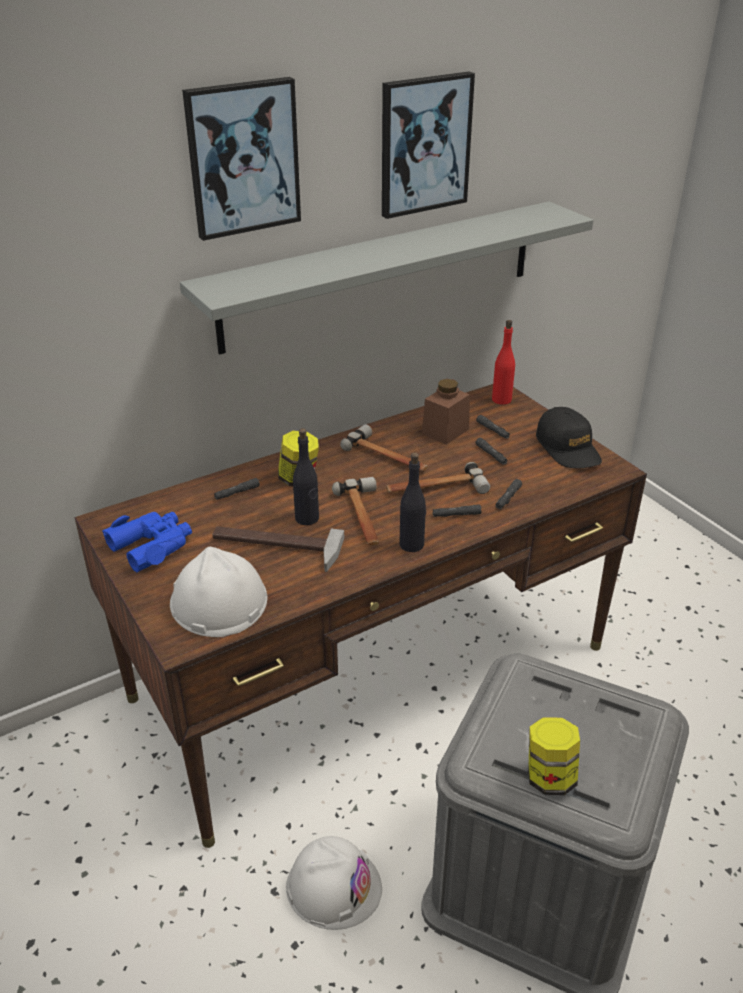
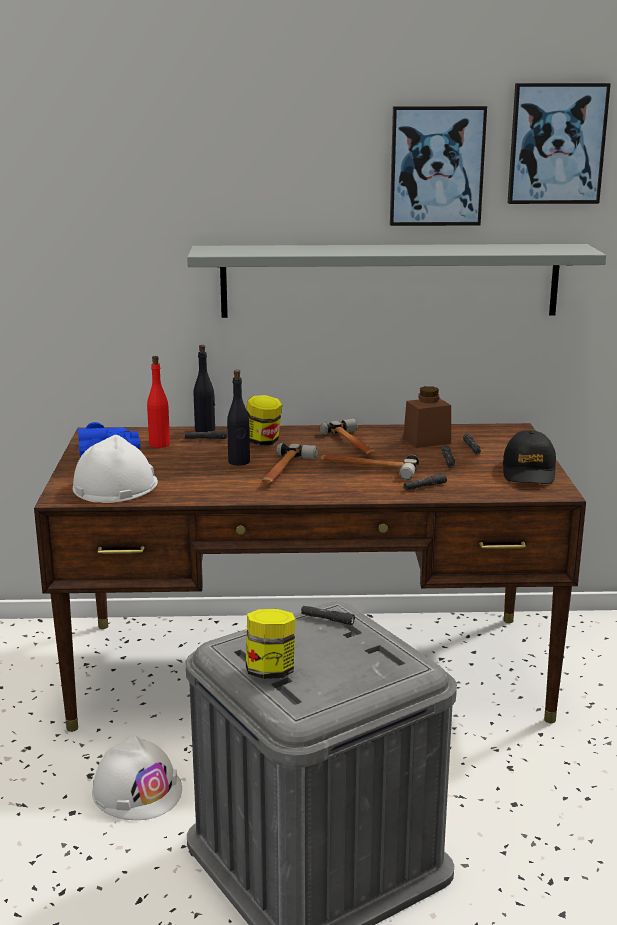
camera: 30 degrees right, 15 degrees down
picture [182,77,301,241] -> picture moved to [508,83,611,204]
hammer [212,526,344,572] -> none
black bottle [399,453,426,552] -> black bottle moved to [193,345,215,432]
black flashlight [432,505,482,517] -> black flashlight moved to [301,606,355,625]
red bottle [492,320,515,405] -> red bottle moved to [147,356,170,448]

